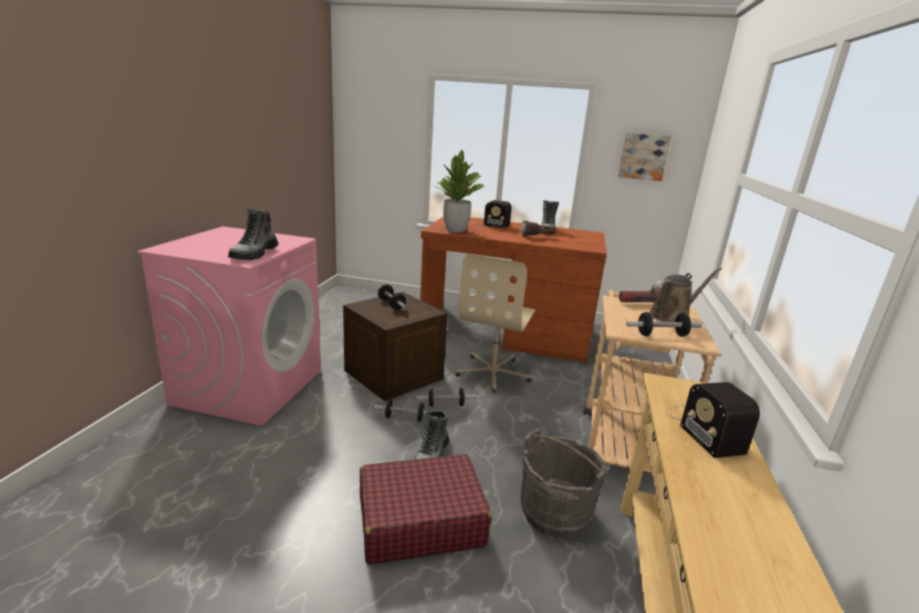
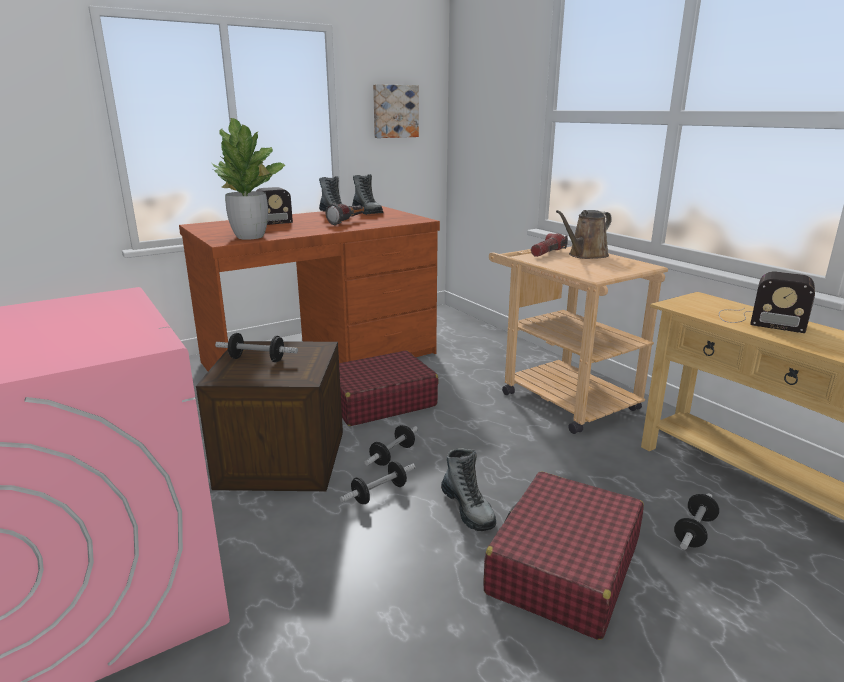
camera: 45 degrees left, 0 degrees up
boot [228,209,279,260] -> boot moved to [352,174,383,215]
beige office chair [455,254,536,393] -> red suitcase [339,350,439,426]
grey bucket [521,429,611,539] -> none
dumbbell [626,312,702,337] -> dumbbell moved to [674,493,719,550]
brown watering can [649,267,722,322] -> brown watering can turned 150 degrees counterclockwise [556,210,612,259]

